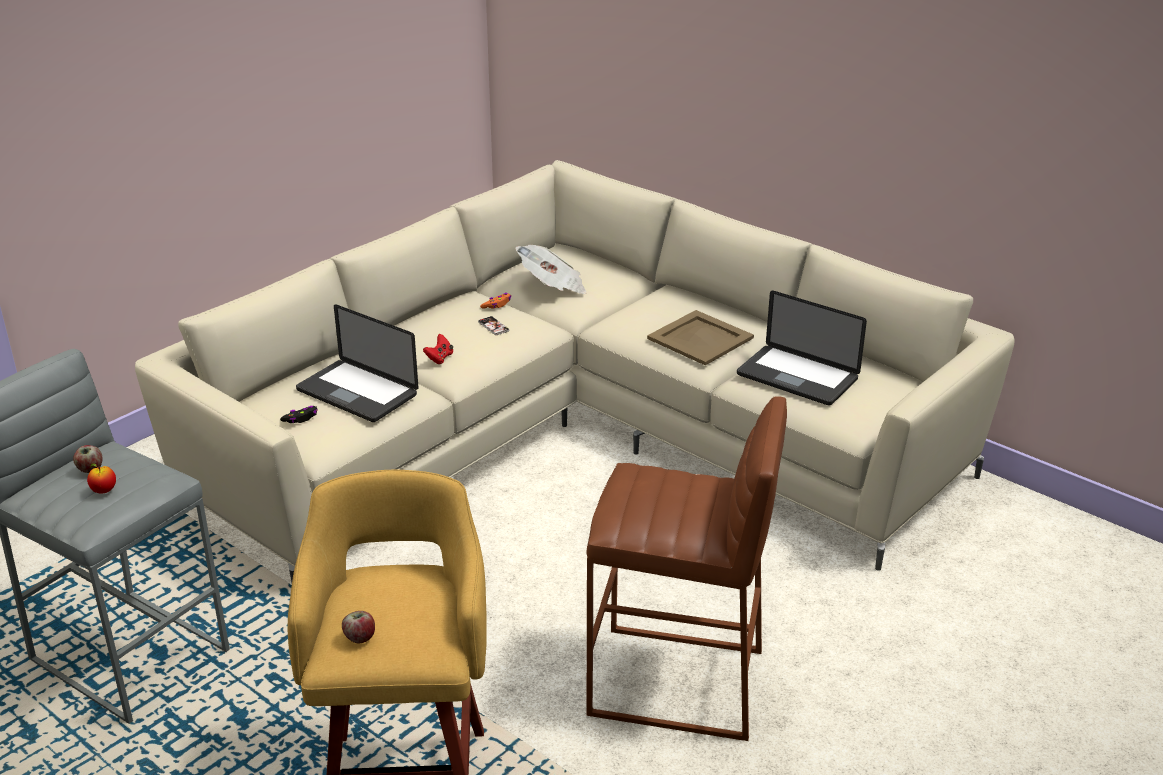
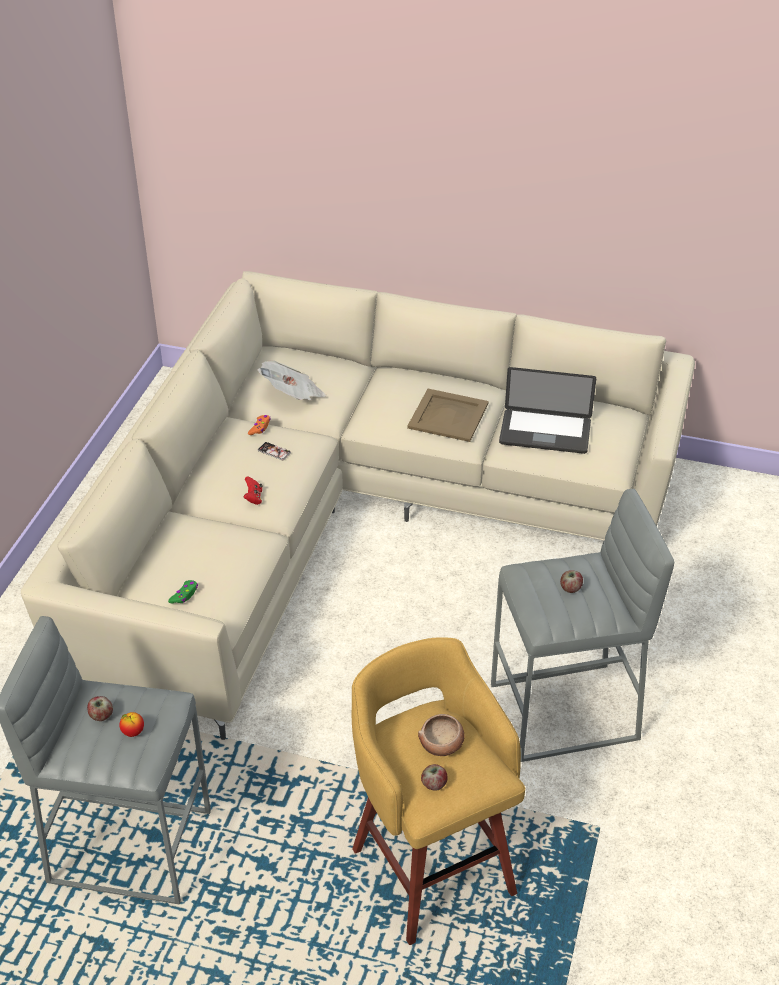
camera: 25 degrees left, 10 degrees up
black game controller [280,406,318,423] -> green game controller [168,580,198,603]
laptop [296,304,419,422] -> none
brown stool [586,396,787,741] -> grey stool [491,489,674,762]
none -> bowl [418,714,465,756]
none -> apple [560,570,583,593]

